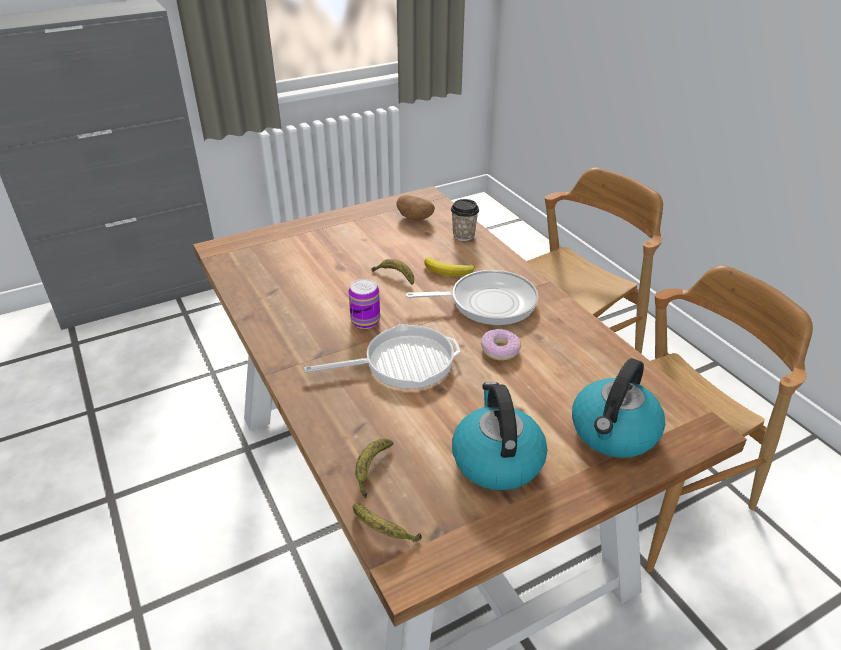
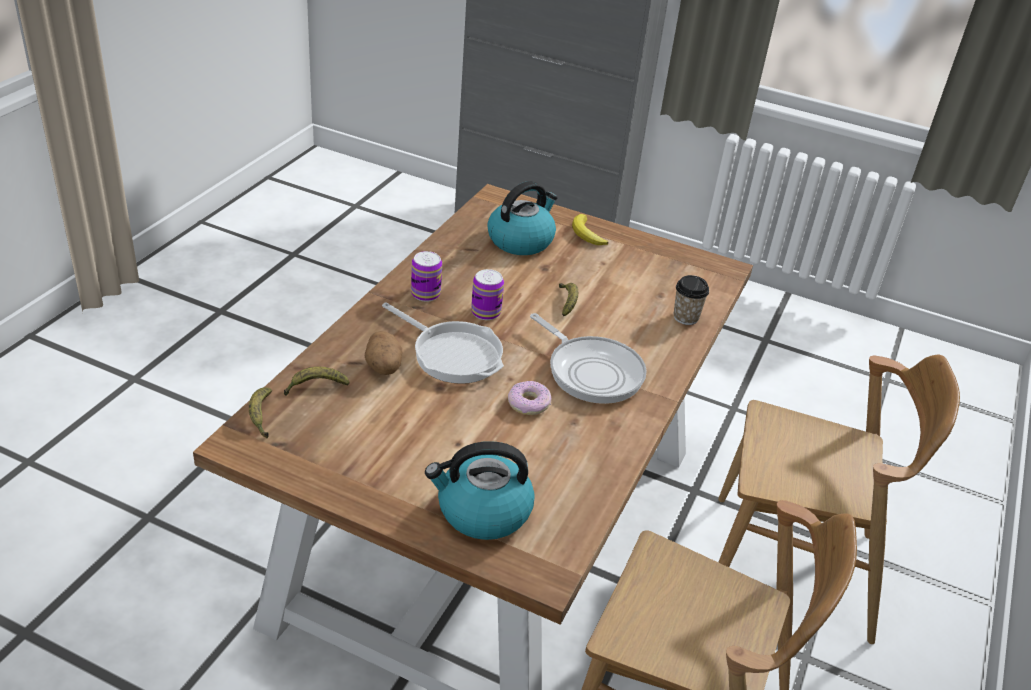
camera: 50 degrees right, 0 degrees up
potato [396,195,435,221] -> potato moved to [365,331,402,375]
banana [424,257,475,276] -> banana moved to [572,214,608,245]
kettle [452,382,547,490] -> kettle moved to [487,181,558,255]
none -> can [411,251,442,302]

